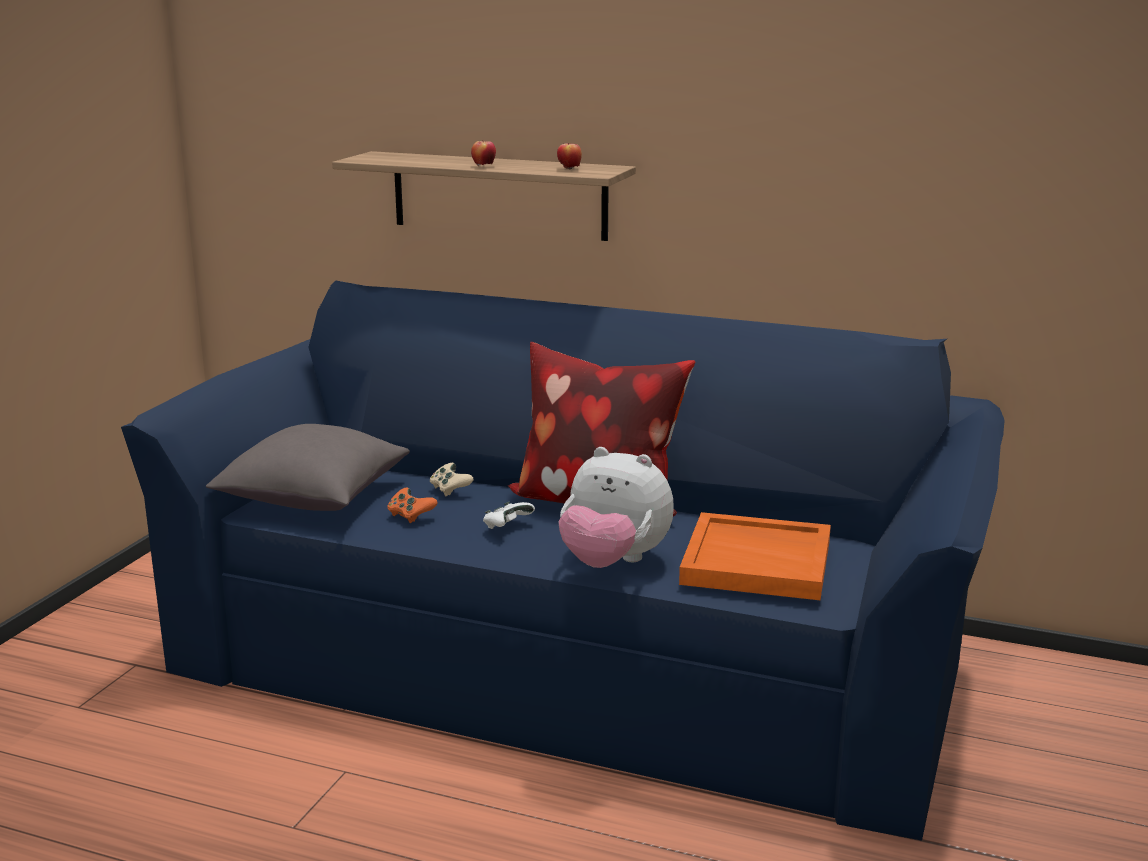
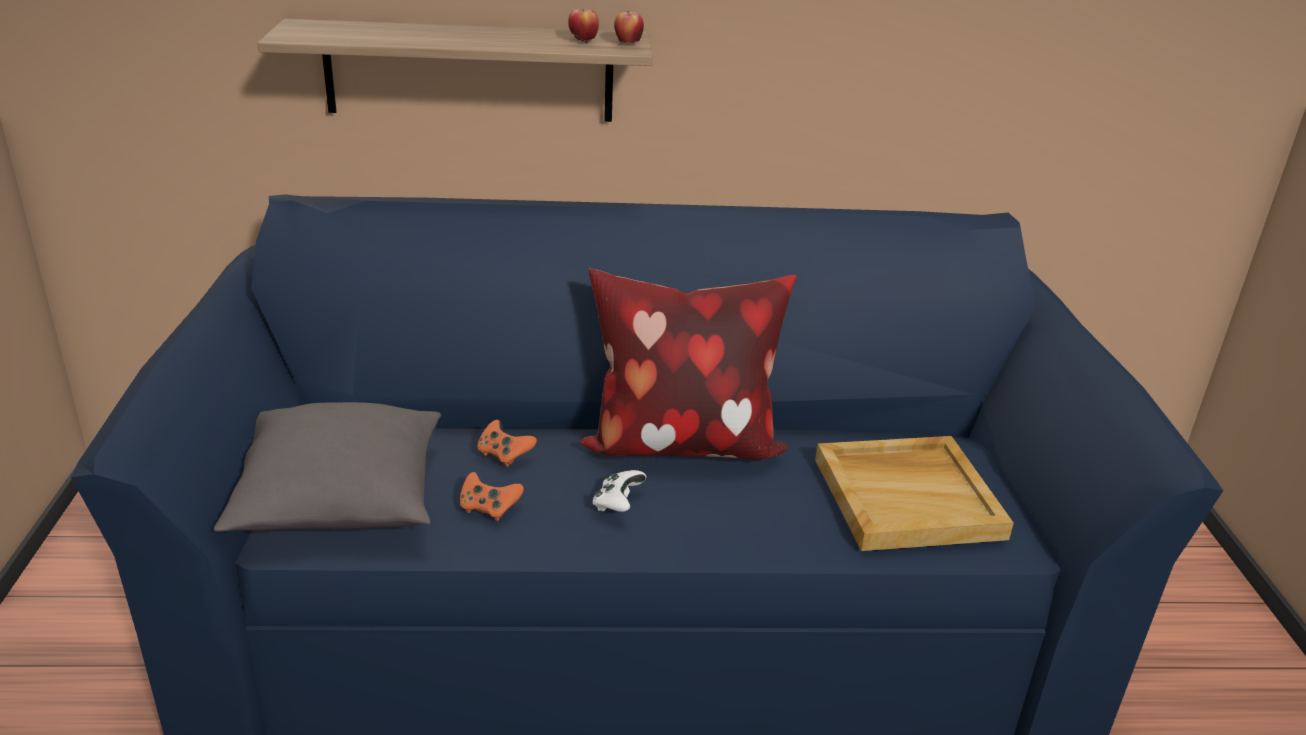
camera: 25 degrees left, 10 degrees up
beige game controller [430,463,473,496] -> orange game controller [477,420,537,467]
apple [471,140,496,166] -> apple moved to [614,11,644,44]
plush toy [559,447,674,568] -> none
orange tray [679,512,831,600] -> beige tray [815,436,1014,551]

